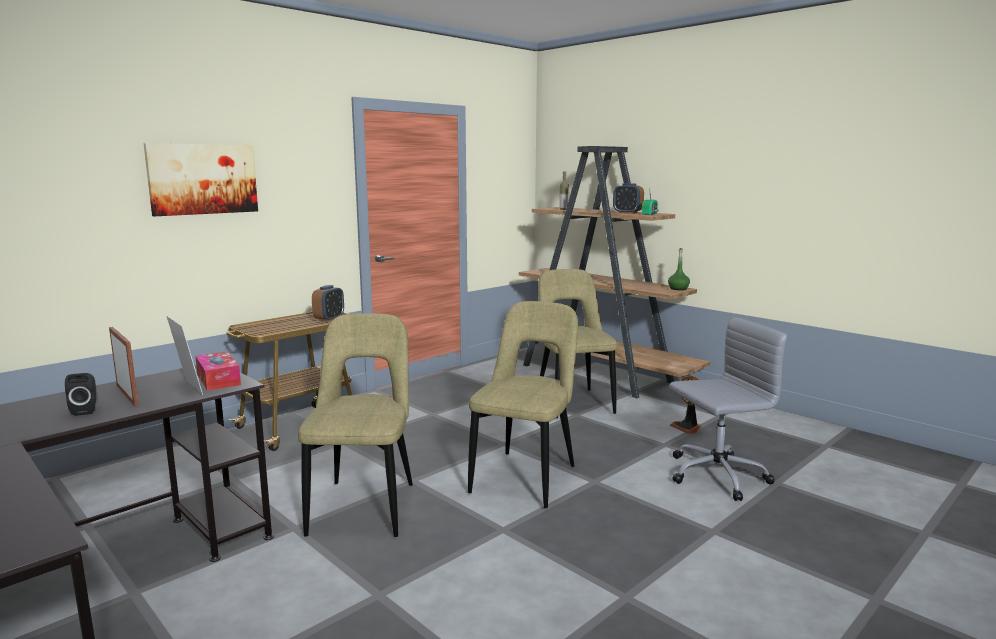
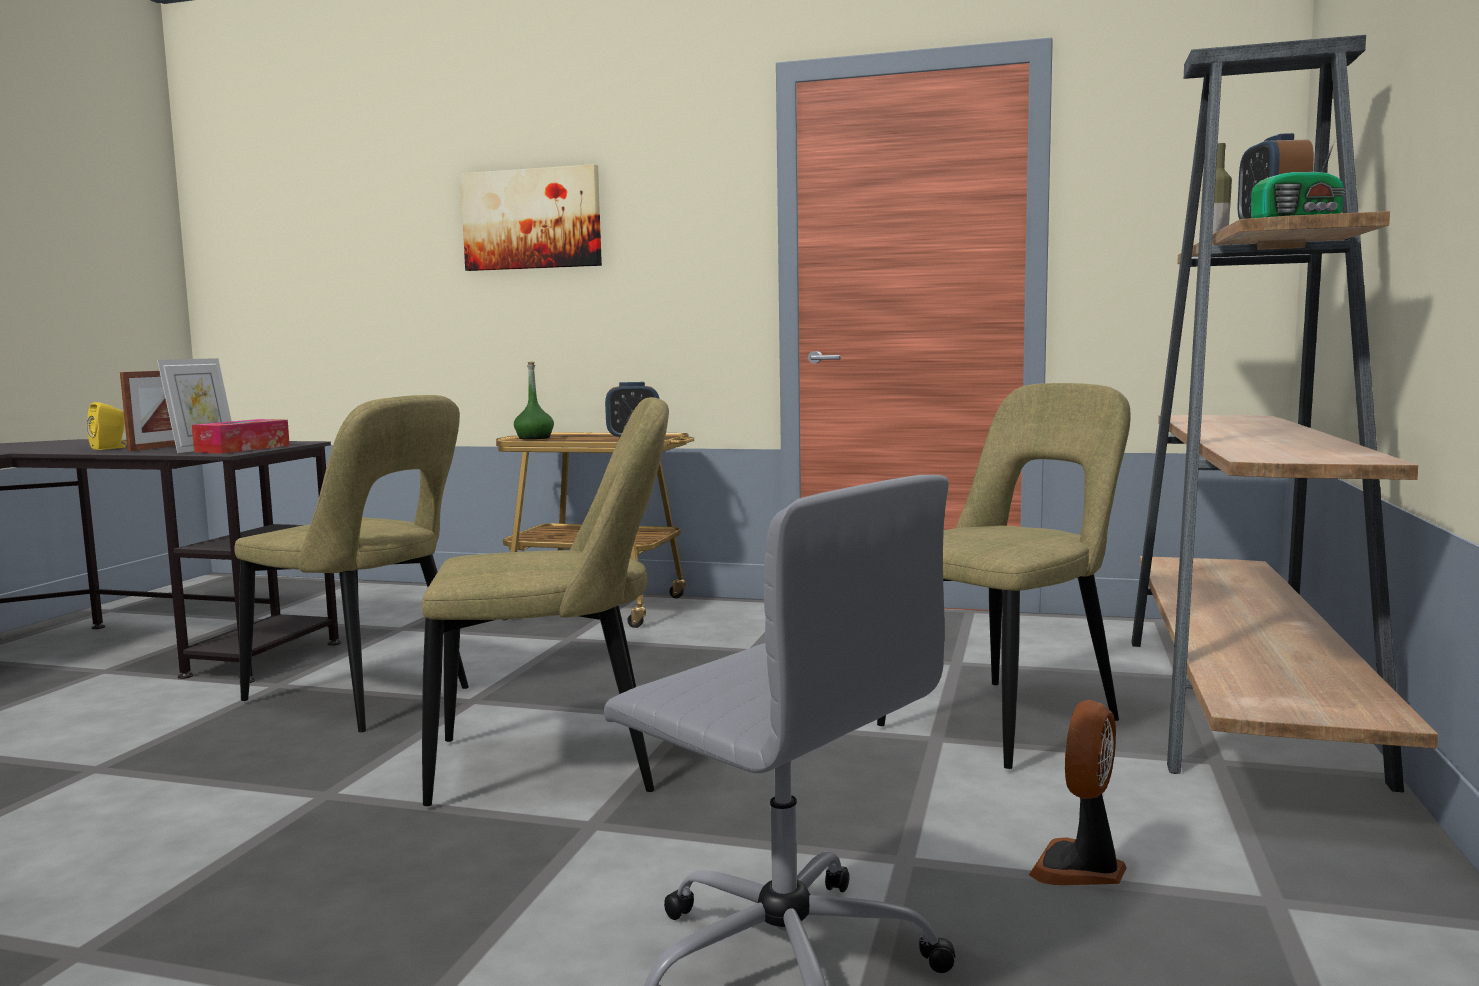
camera: 60 degrees right, 5 degrees down
black speaker [65,373,96,416] -> yellow speaker [87,402,127,450]
beige chair [298,313,413,537] -> beige chair turned 60 degrees clockwise [234,395,469,732]
green bottle [668,248,690,290] -> green bottle moved to [514,362,554,440]

